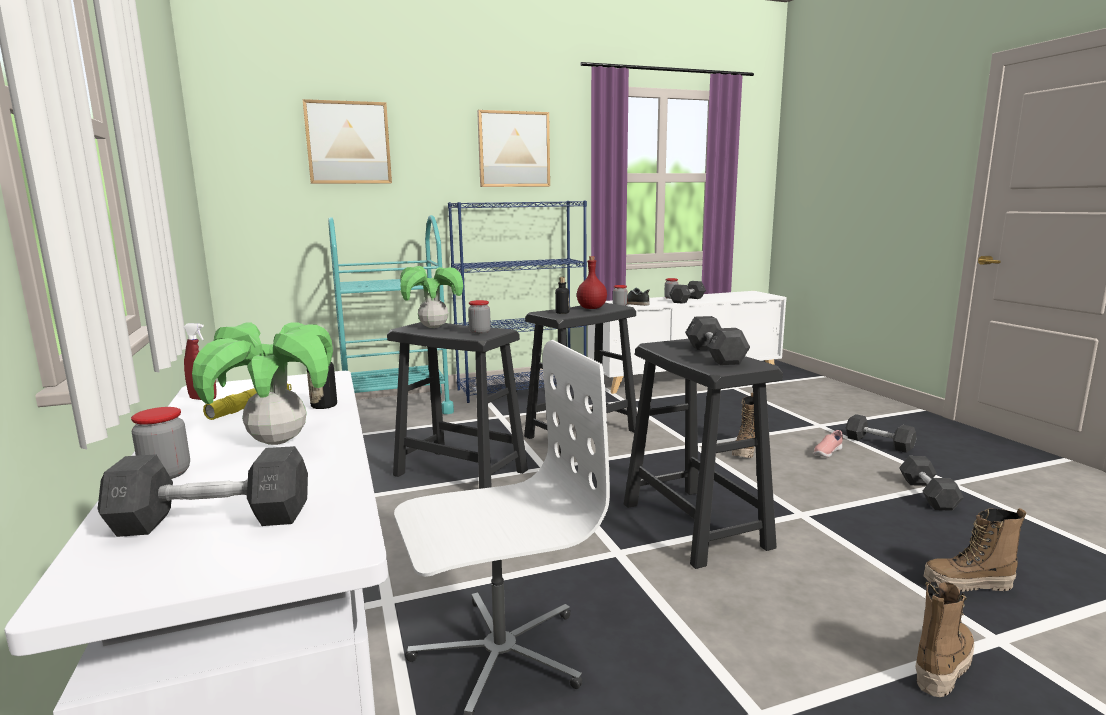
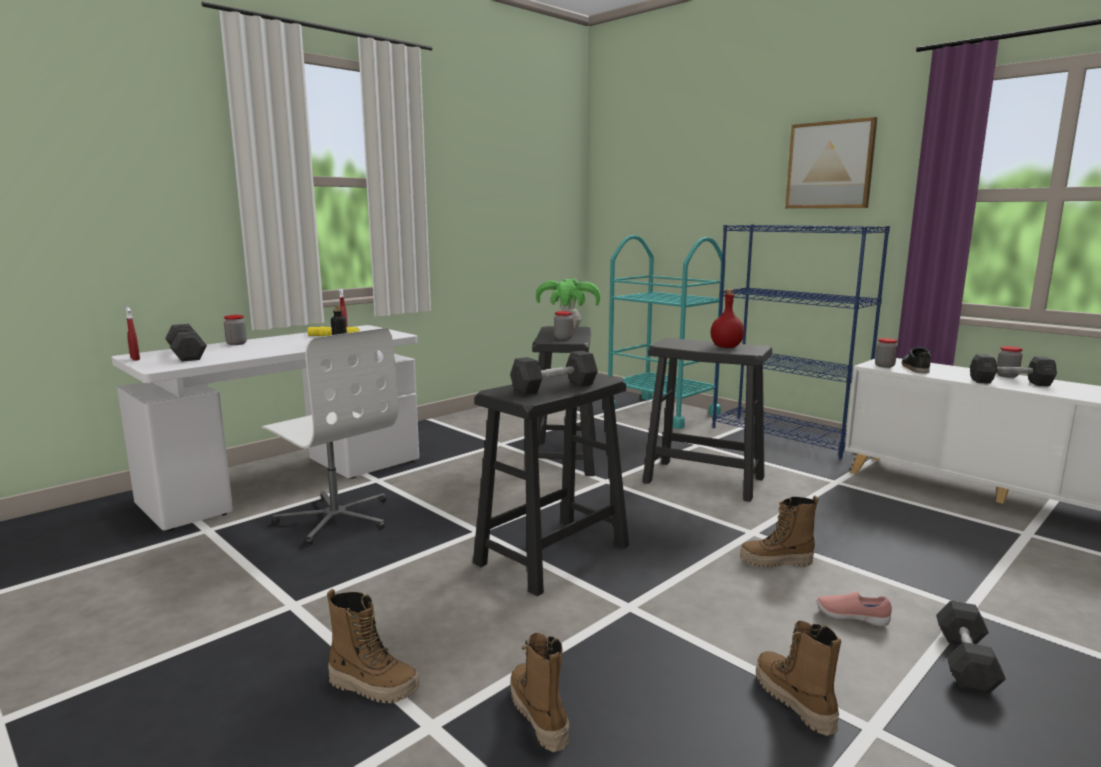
camera: 65 degrees right, 0 degrees up
potted plant [192,322,333,445] -> none
picture [302,99,392,184] -> none
bottle [555,277,569,314] -> none
grey dumbbell [899,456,964,511] -> boot [756,620,841,736]
none -> red spray bottle [125,307,140,361]

